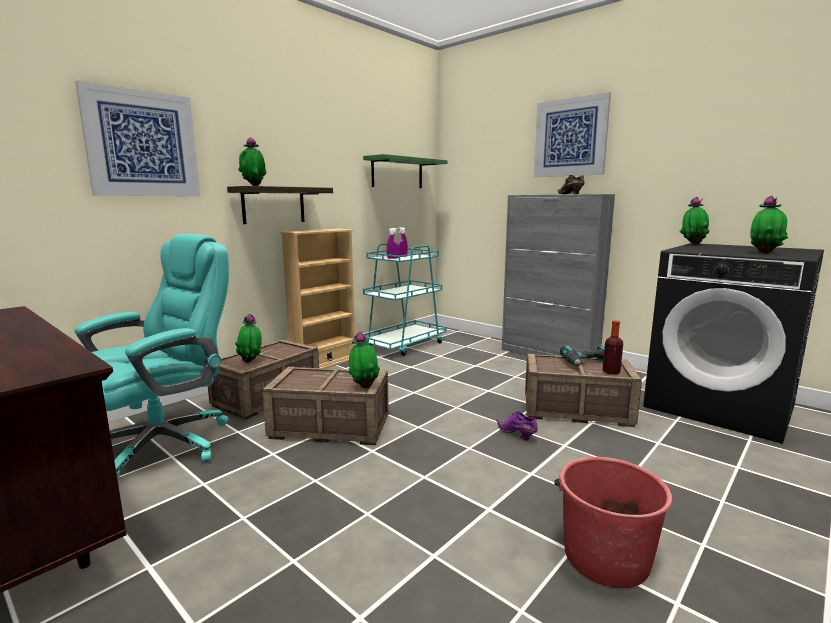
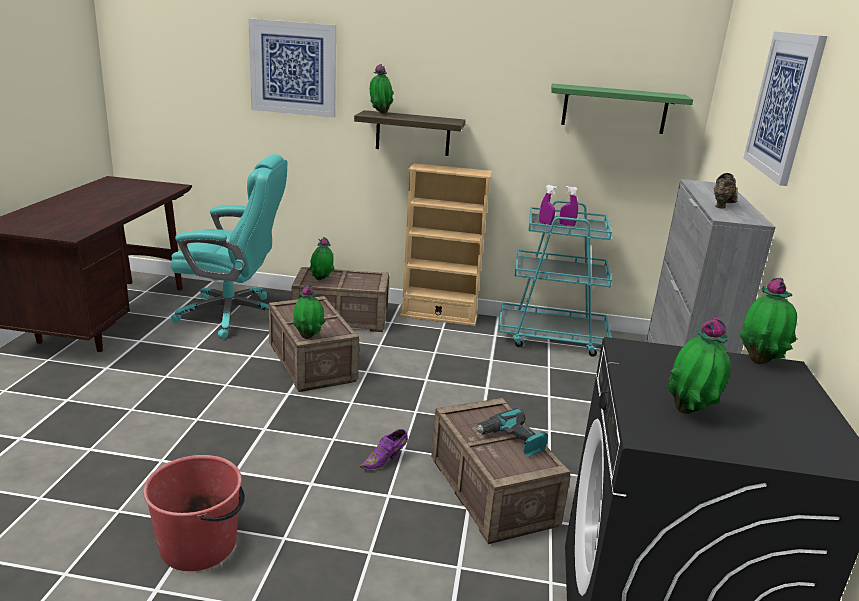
camera: 55 degrees right, 10 degrees up
purple shoe [496,411,538,440] -> purple shoe turned 150 degrees counterclockwise [360,429,408,471]
bottle [603,320,623,375] -> none

